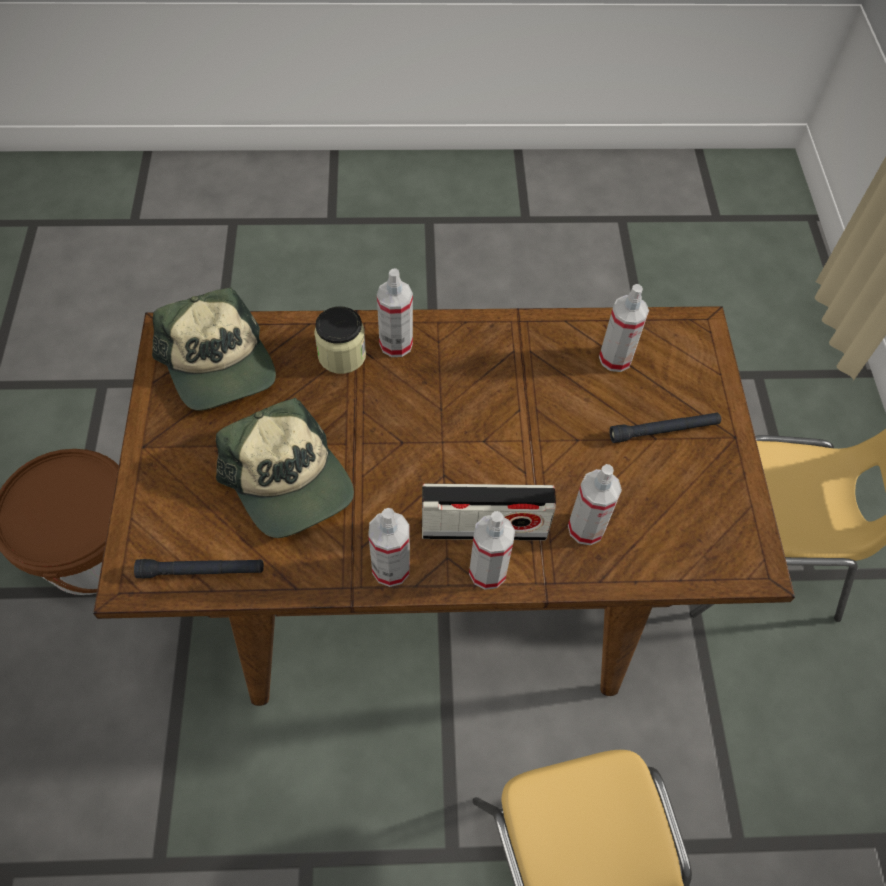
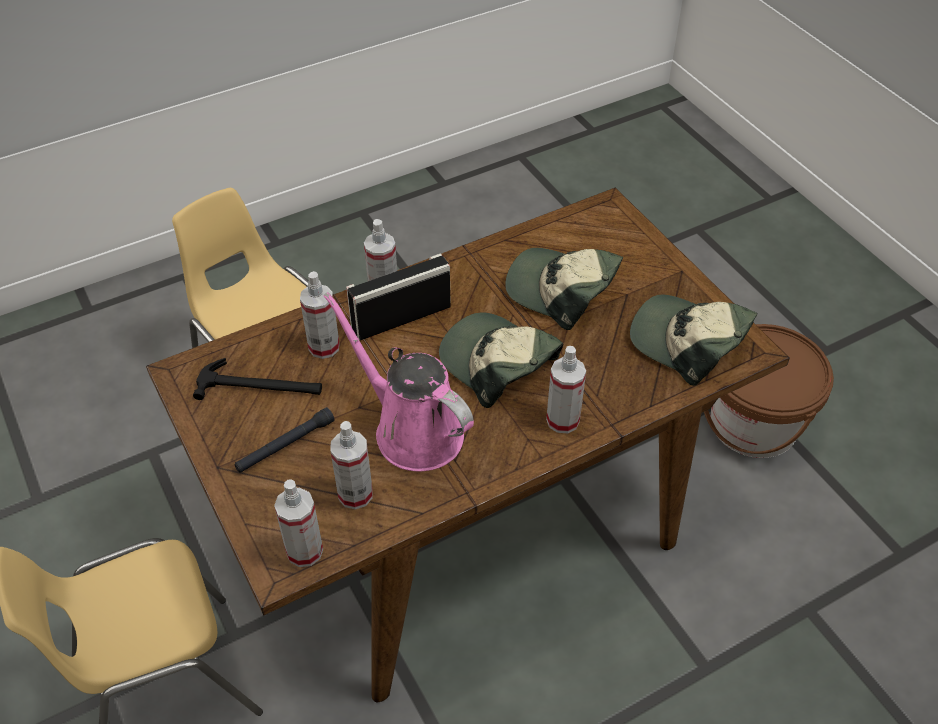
camera: 155 degrees right, 10 degrees down
black flashlight [134,559,264,578] -> none
jar [314,306,366,374] -> none
spray bottle [368,508,410,587] -> spray bottle moved to [274,479,323,567]
none -> hammer [193,358,322,400]
none -> pink watering can [324,292,474,472]
none -> cap [439,312,563,408]

